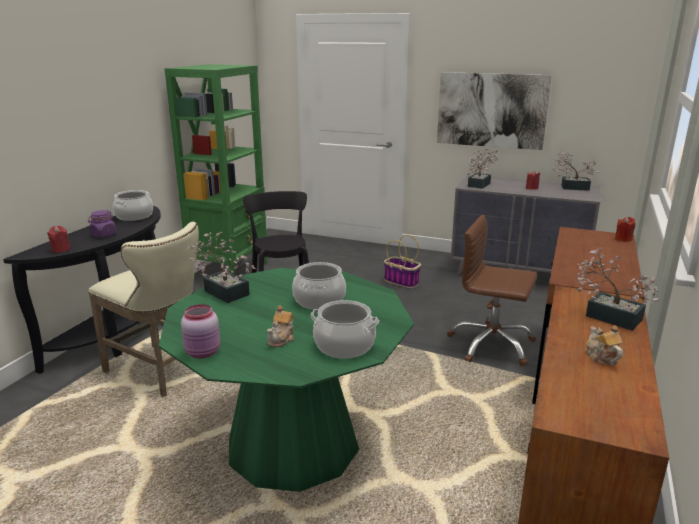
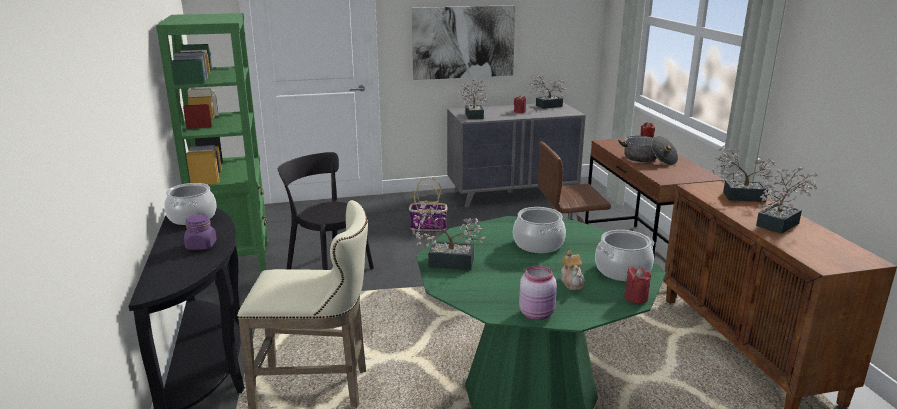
camera: 35 degrees left, 0 degrees up
red candle [47,226,70,253] -> red candle moved to [624,266,651,304]
teapot [586,325,623,365] -> potted plant [756,167,818,234]
none -> cooking pot [618,136,678,166]

